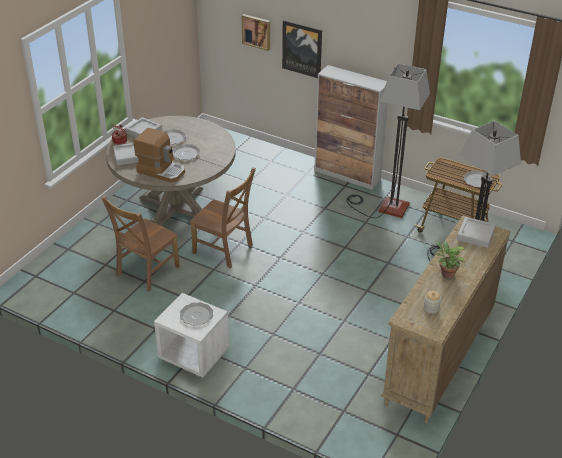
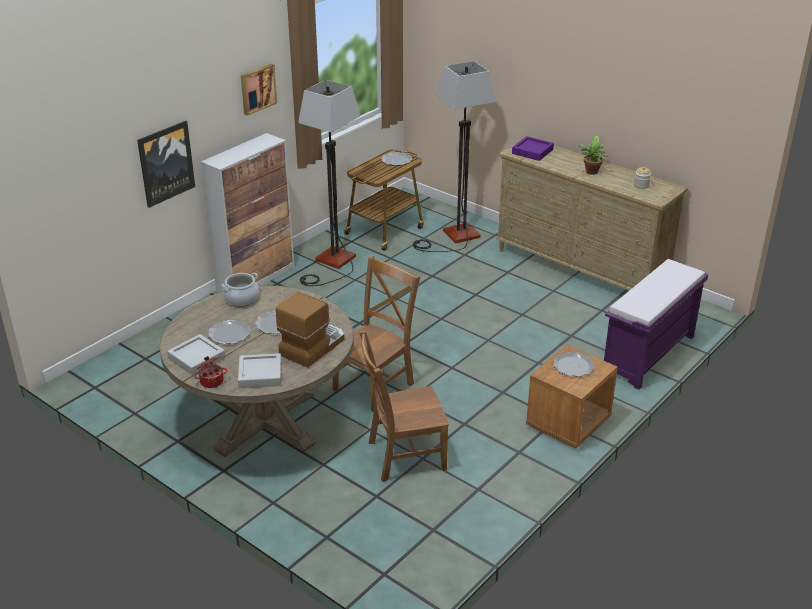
camera: 80 degrees left, 5 degrees down
brown chair [101,196,180,292] -> brown chair turned 120 degrees clockwise [359,330,449,482]
white nightstand [154,293,229,378] -> brown nightstand [526,345,618,449]
picture [241,14,270,51] -> picture moved to [241,64,277,116]
grey tray [457,217,496,248] -> purple tray [512,136,554,161]
none -> cooking pot [221,273,259,307]
none -> purple bench [604,259,708,390]

